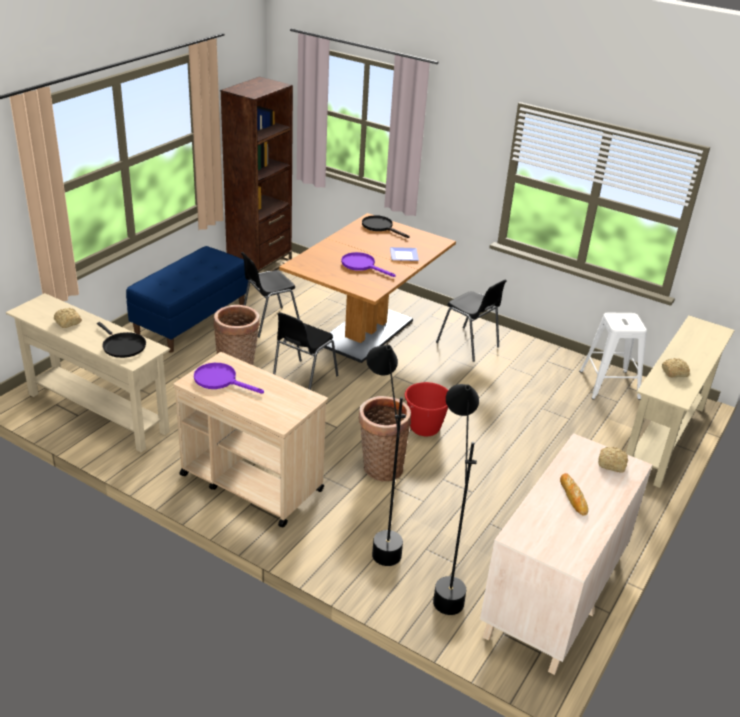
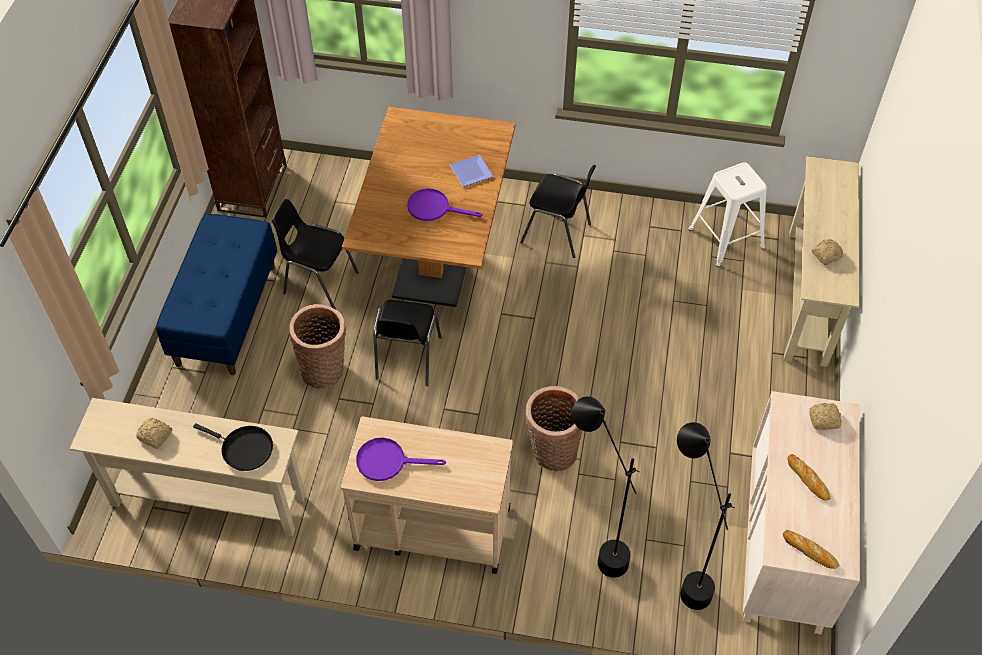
camera: 20 degrees left, 20 degrees up
black chair [241,252,300,338] -> black chair turned 75 degrees clockwise [272,199,359,309]
black frying pan [362,215,409,238] -> none
red bucket [405,382,448,436] -> none
none -> bread [783,530,839,569]

